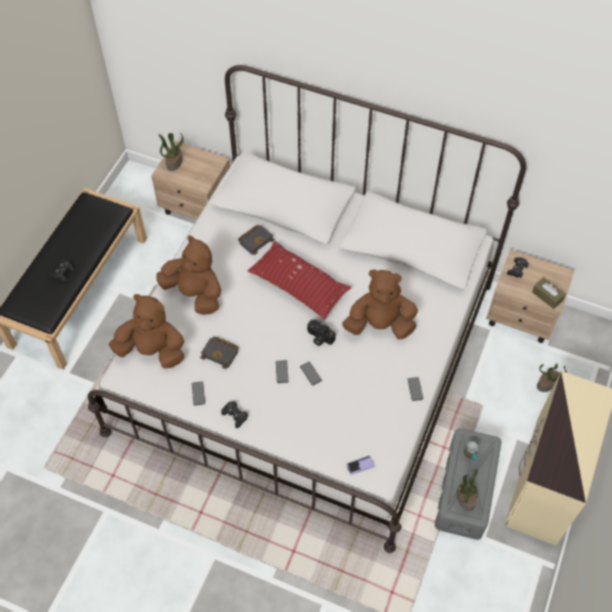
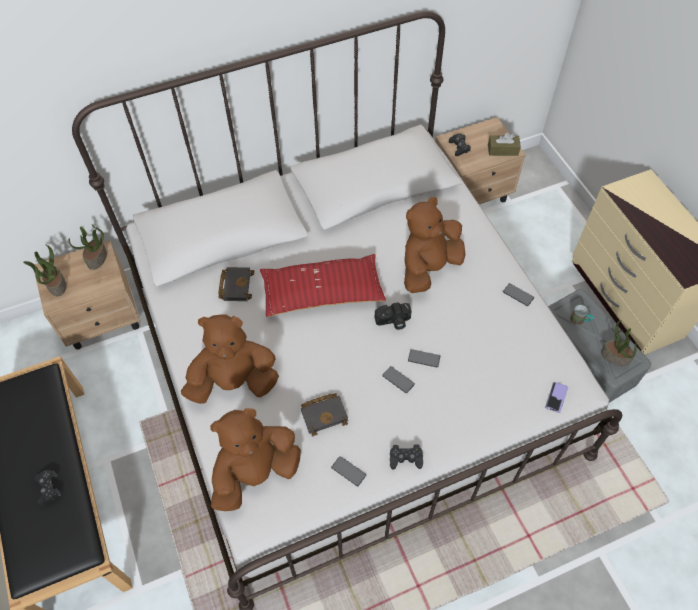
camera: 45 degrees left, 0 degrees up
potted plant [537,363,567,392] -> potted plant moved to [69,224,107,270]

